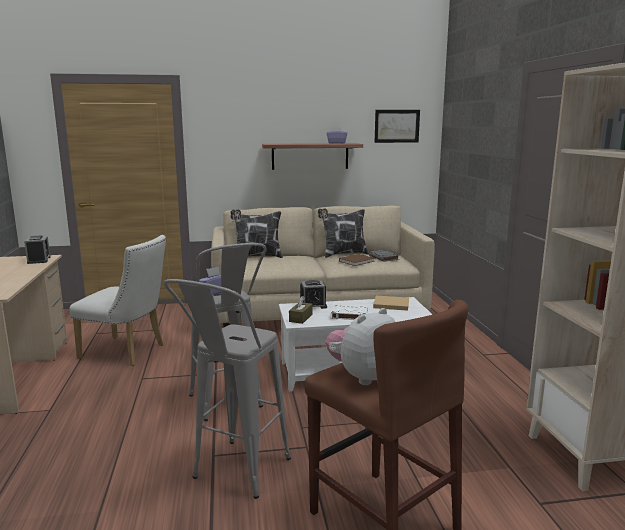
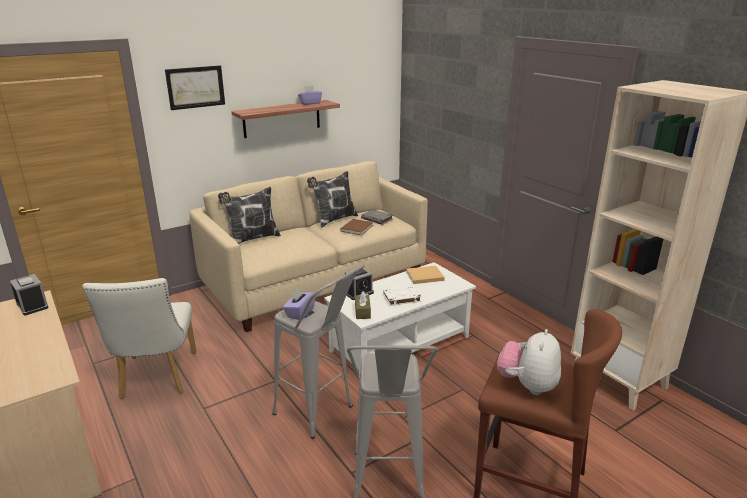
camera: 25 degrees left, 10 degrees up
white chair [69,235,166,366] -> white chair turned 90 degrees clockwise [82,278,196,399]
picture [375,110,420,143] -> picture moved to [165,65,225,110]

